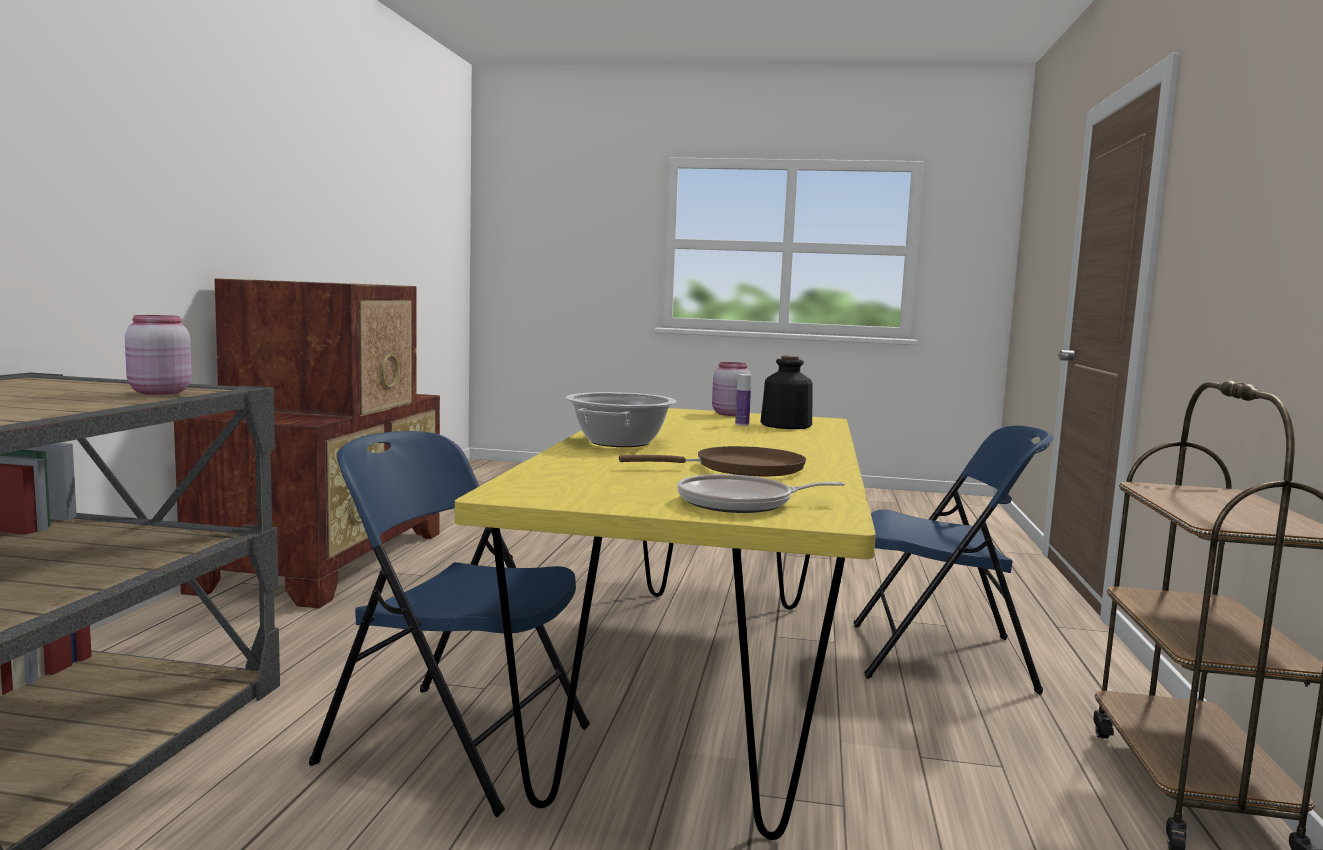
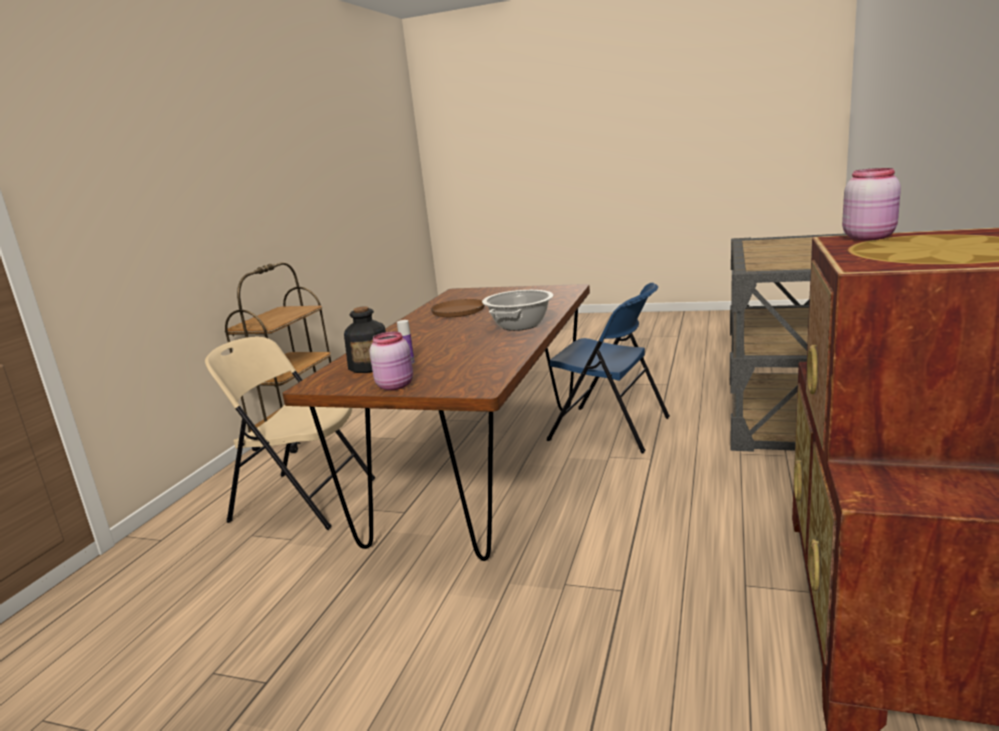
camera: 170 degrees left, 10 degrees up
pink jar [125,315,192,395] -> pink jar moved to [842,168,901,240]
yellow dining table [455,408,876,840] -> brown dining table [282,284,590,561]
frying pan [677,474,845,513] -> none
blue chair [854,425,1054,694] -> beige chair [205,337,375,530]

